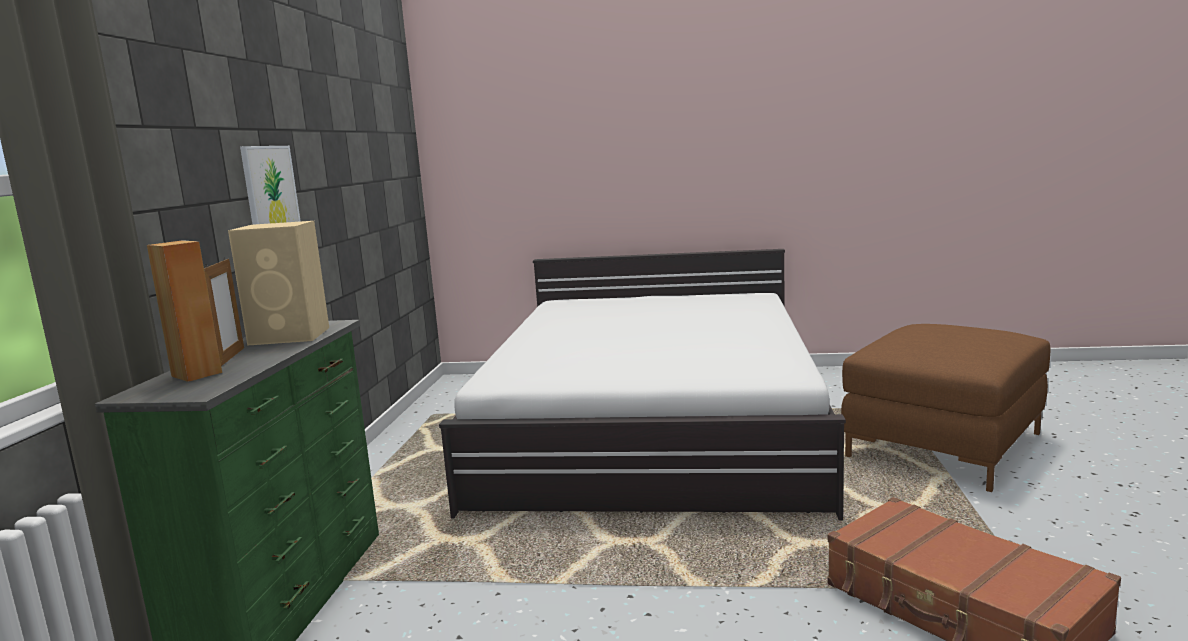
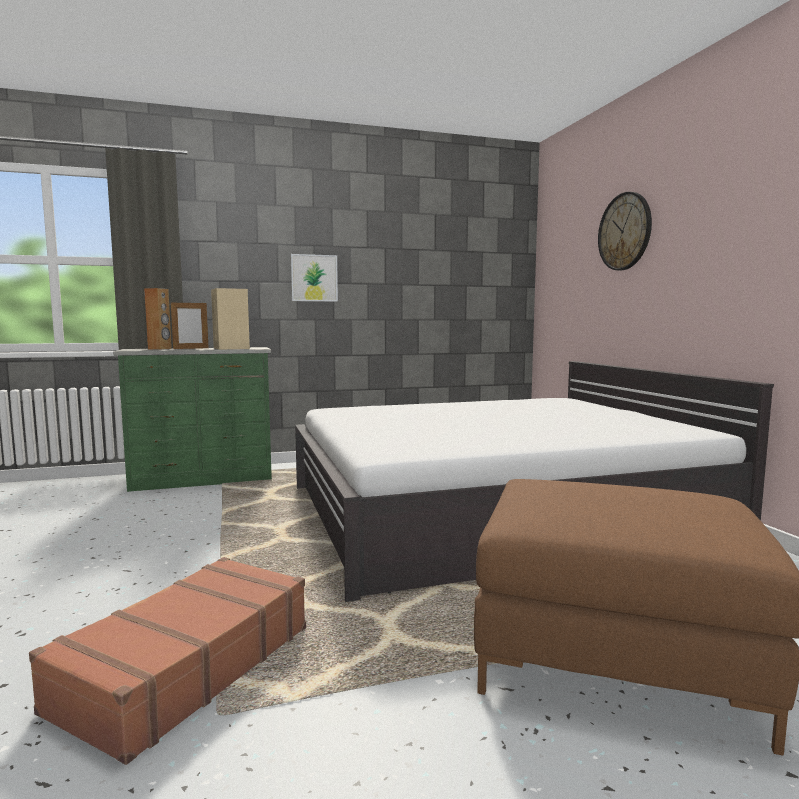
camera: 65 degrees right, 5 degrees down
none -> wall clock [598,192,652,270]

